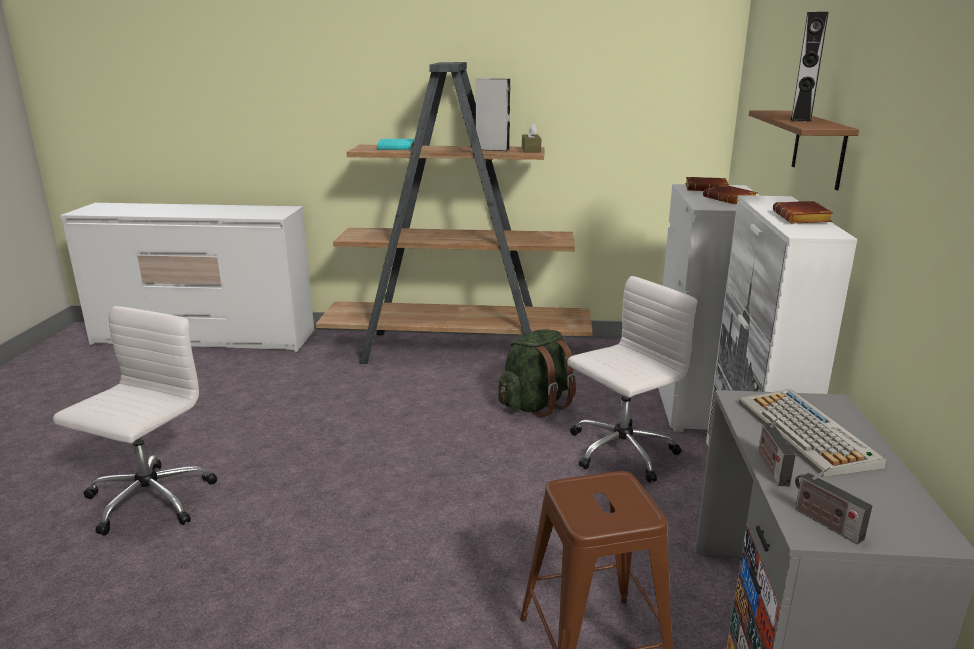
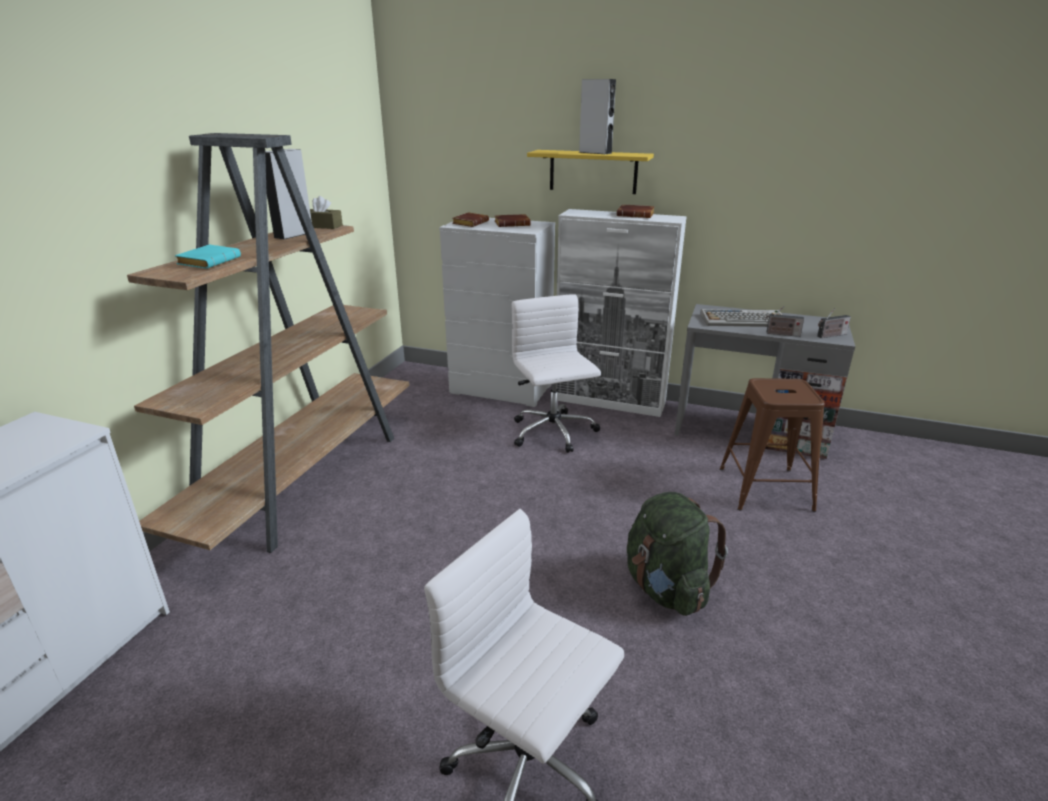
camera: 75 degrees left, 5 degrees up
green backpack [498,329,577,418] -> green backpack moved to [627,492,728,616]
brown shelf [749,110,859,190] -> yellow shelf [527,150,654,194]

